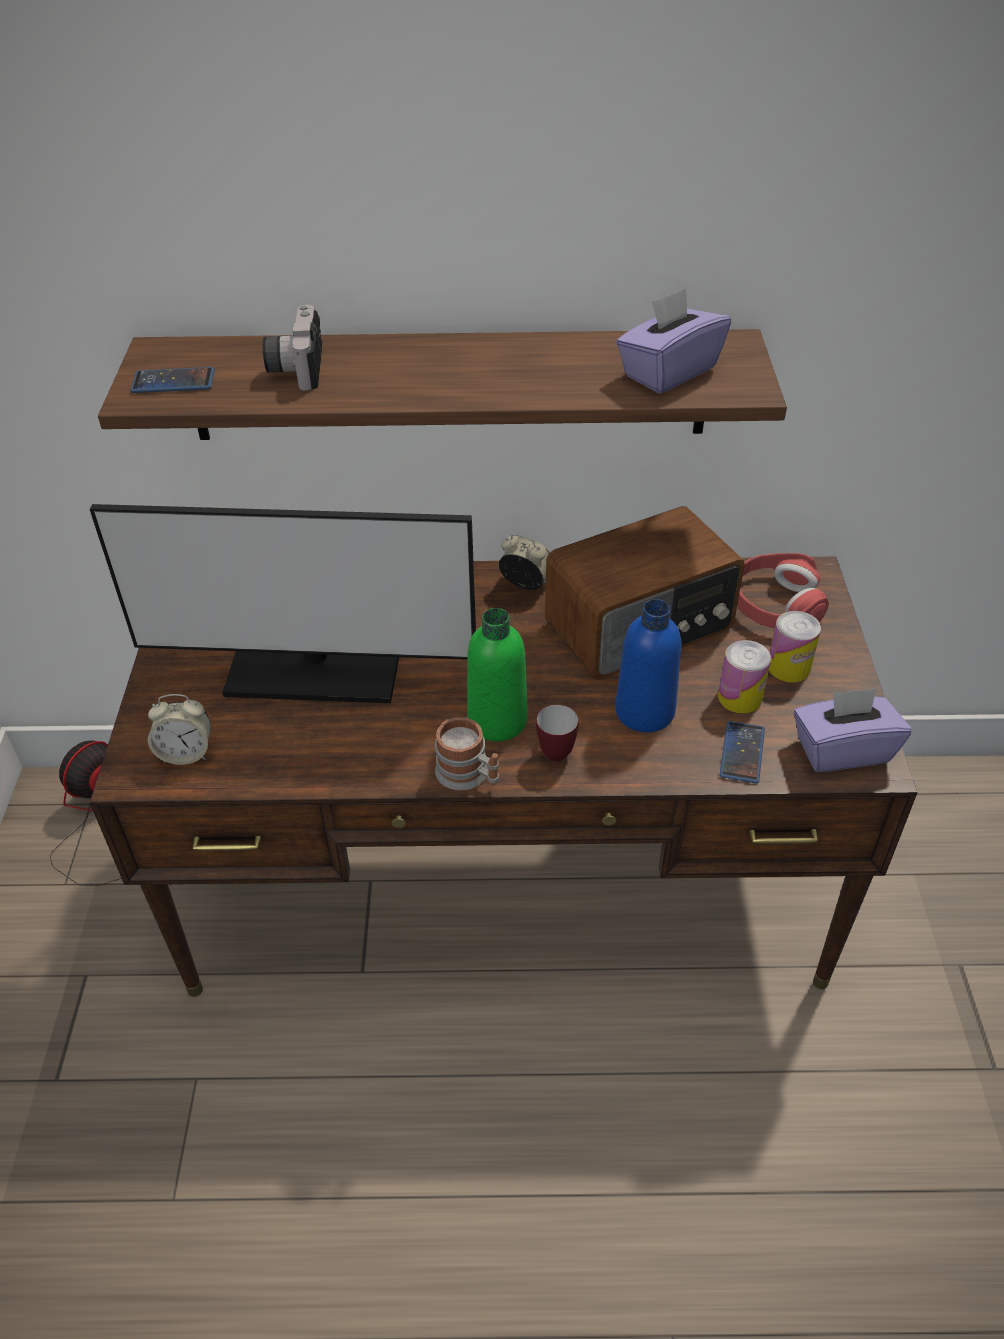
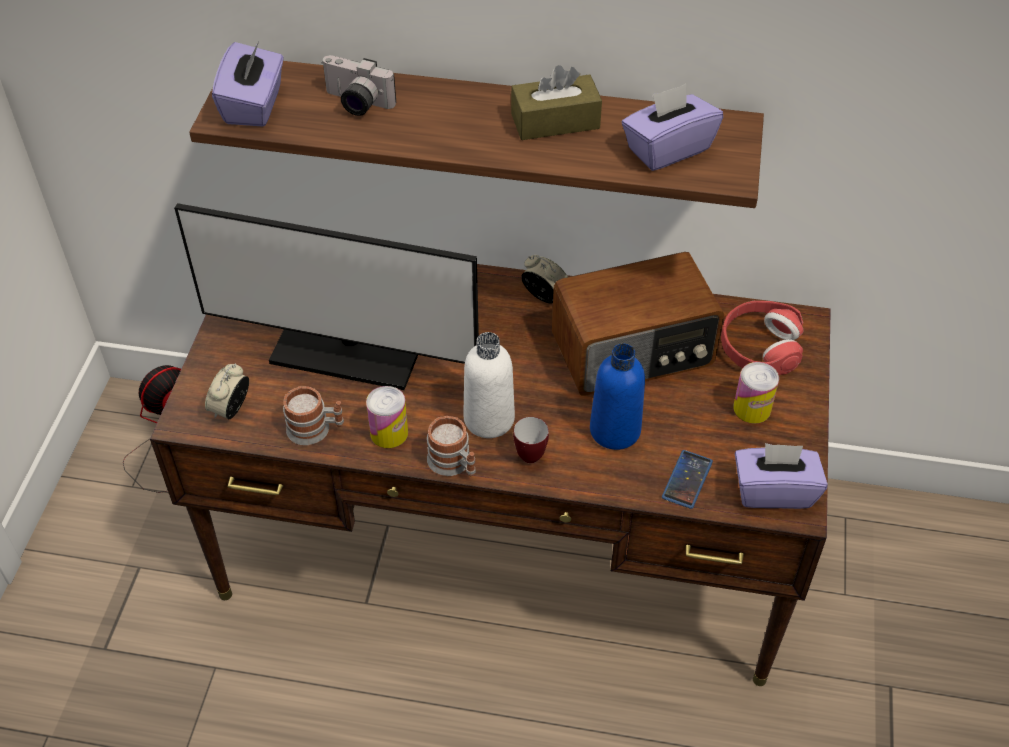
camera: 10 degrees right, 5 degrees up
phone [130,367,215,393] -> purple tissue box [212,42,284,127]
alarm clock [147,694,211,765] -> alarm clock turned 105 degrees clockwise [205,364,249,419]
camera [263,305,322,391] -> camera turned 75 degrees counterclockwise [321,55,396,116]
green bottle [467,608,528,741] -> white bottle [463,332,515,438]
can [718,640,771,714] -> can moved to [366,386,408,448]
none -> mug [283,386,344,445]
none -> brown tissue box [511,65,602,140]

